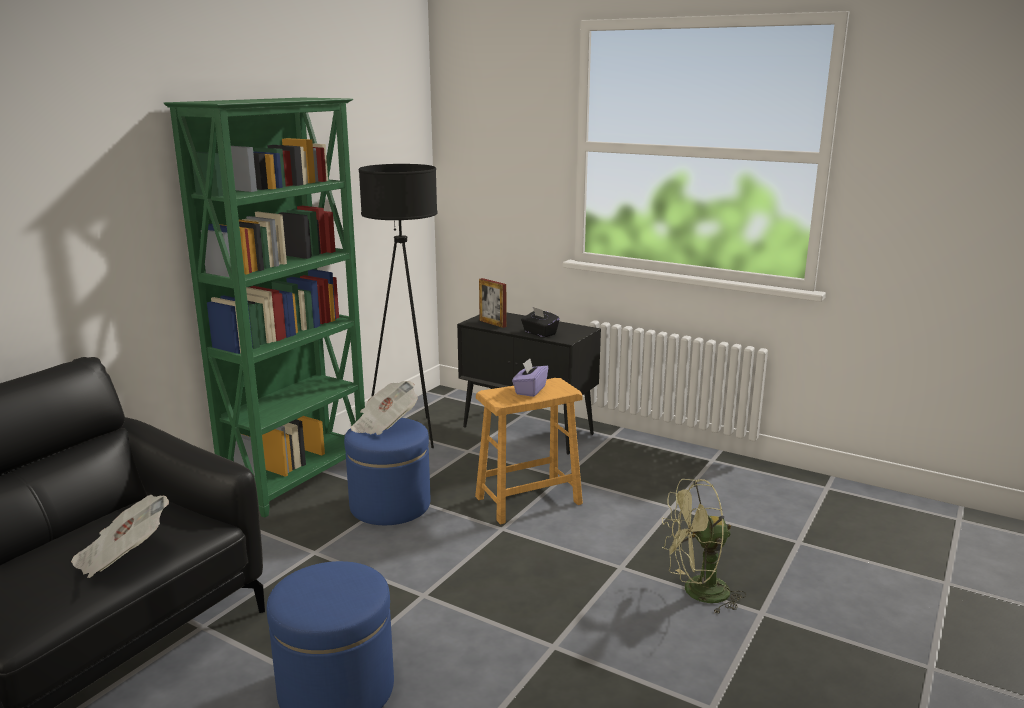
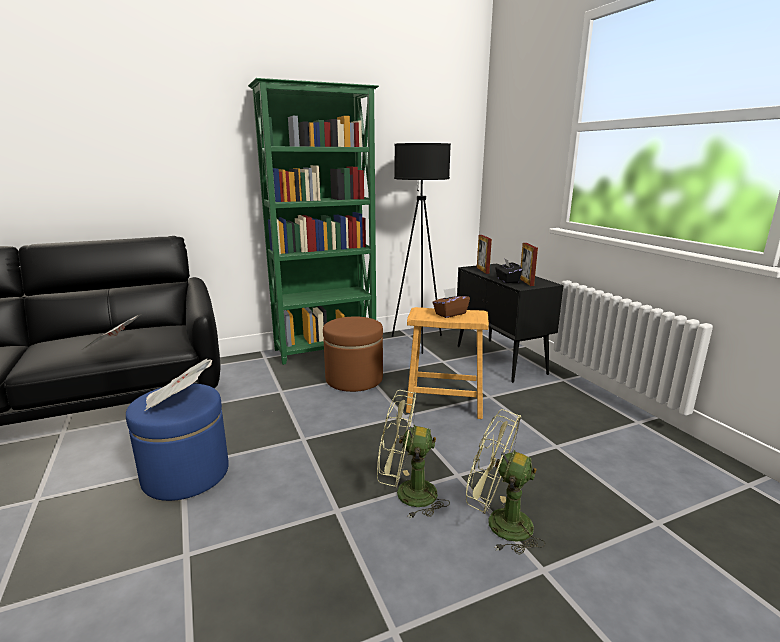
camera: 35 degrees right, 0 degrees up
blue ottoman [344,418,431,525] -> brown ottoman [323,316,383,392]
newspaper [351,381,418,435] -> newspaper moved to [144,358,212,411]
purple tissue box [512,359,548,397] -> brown tissue box [432,288,470,318]
none -> green fan [377,390,450,518]
none -> picture frame [520,243,538,286]

